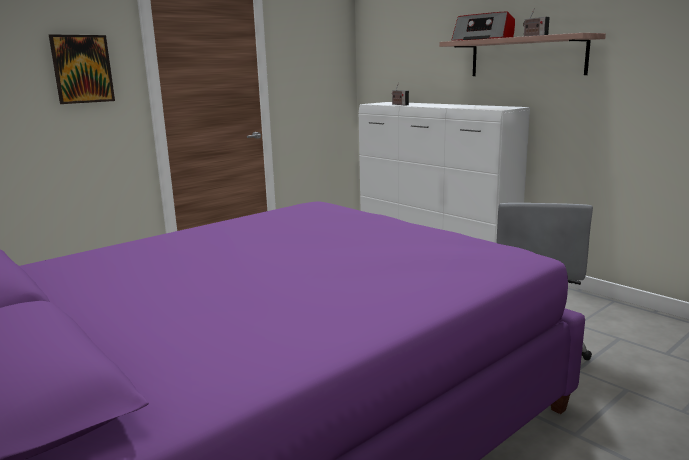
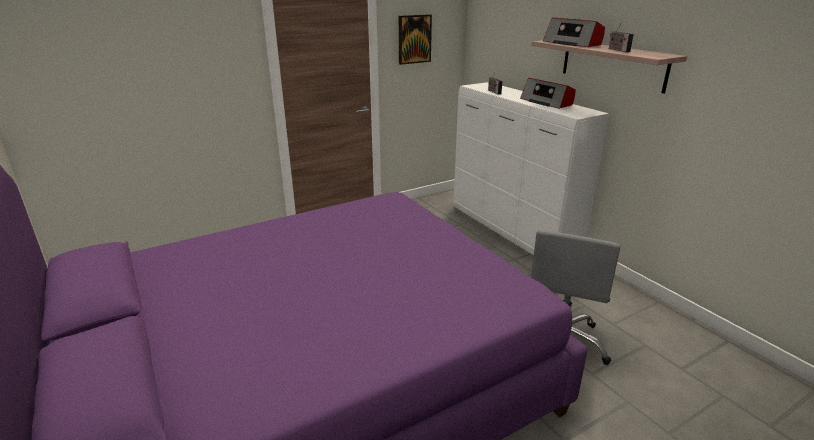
camera: 10 degrees right, 10 degrees up
picture [49,34,115,104] -> picture moved to [399,14,432,65]
none -> radio [520,78,576,109]

